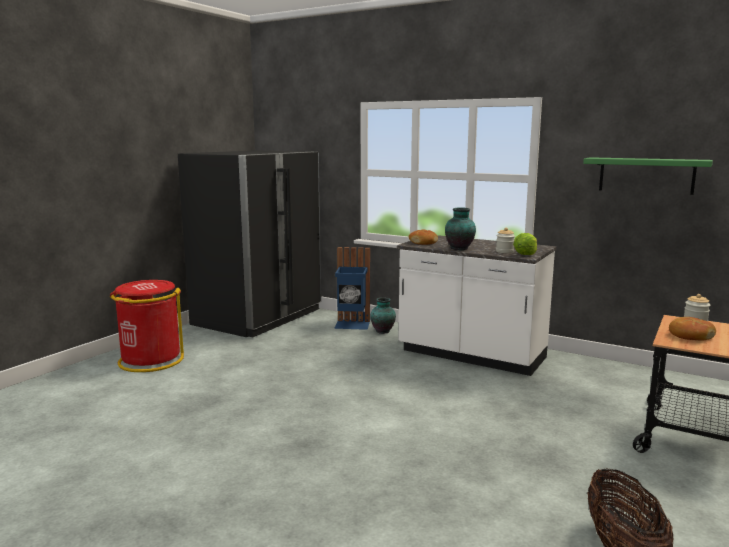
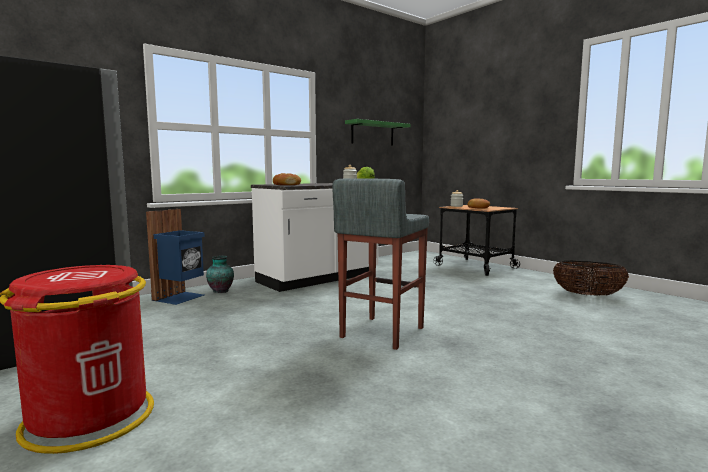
camera: 70 degrees left, 5 degrees down
vase [445,208,476,250] -> none
none -> grey stool [332,178,429,350]

